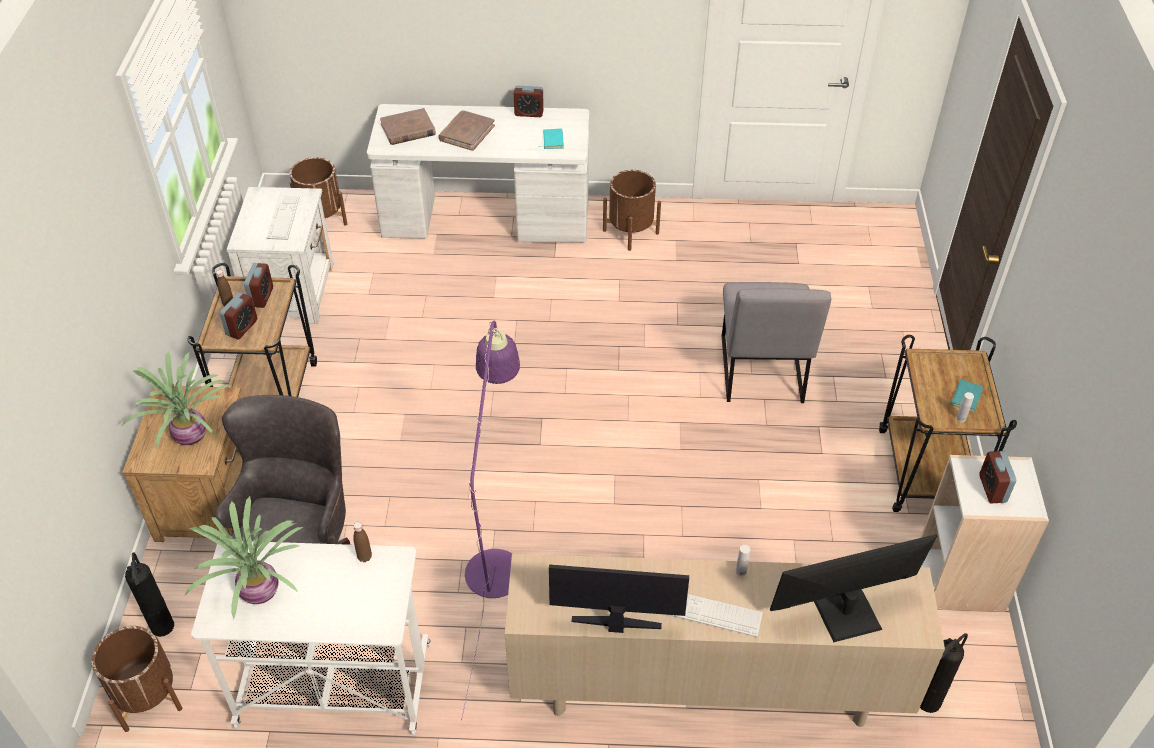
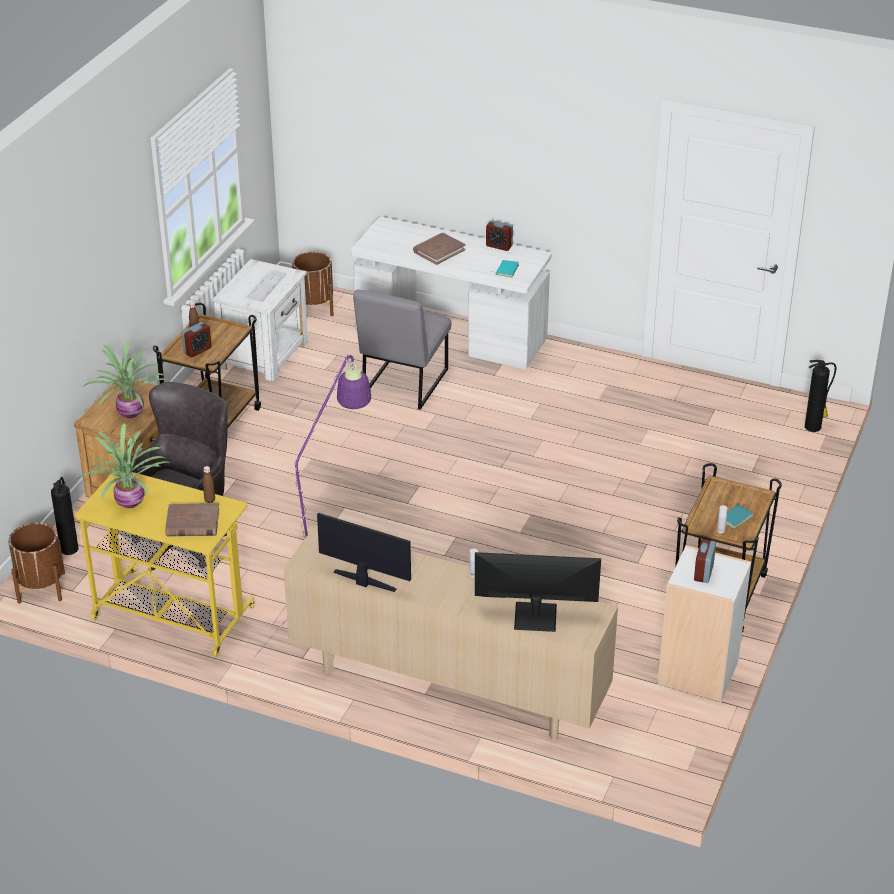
camera: 20 degrees right, 10 degrees down
white desk [191,541,431,735] -> yellow desk [75,470,255,657]
alarm clock [244,263,273,308] -> none
brown book [380,108,436,145] -> brown book moved to [165,503,219,537]
brown planter [603,170,661,251] -> none
keyboard [670,594,763,637] -> none
grey chair [722,282,831,403] -> grey chair moved to [353,290,451,410]
fire extinguisher [920,633,968,713] -> fire extinguisher moved to [805,360,836,432]

